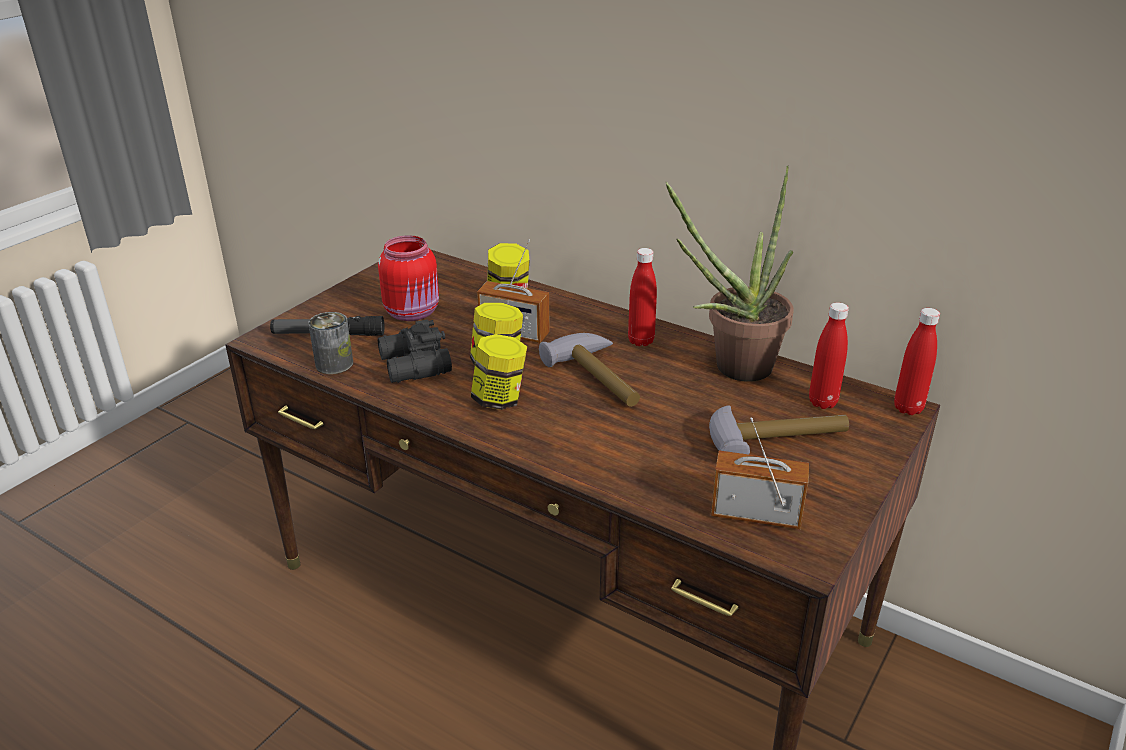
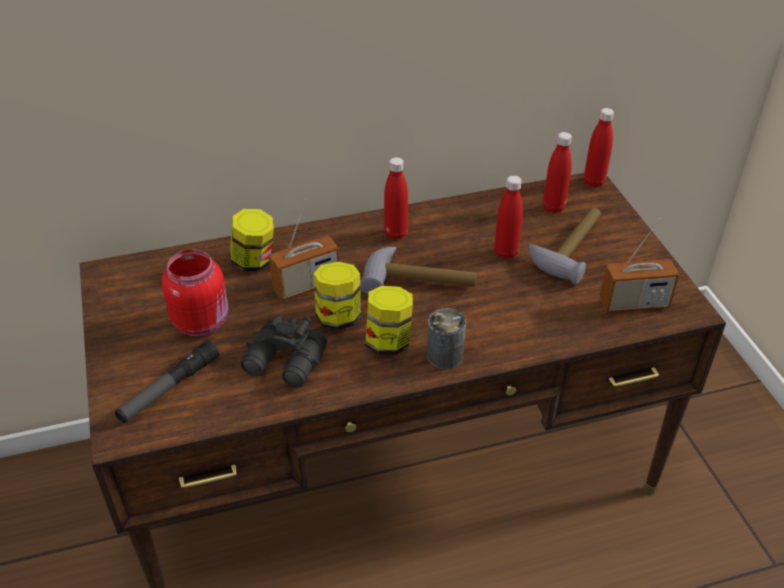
camera: 50 degrees left, 10 degrees up
can [308,312,353,374] -> can moved to [427,308,466,370]
potted plant [666,166,794,382] -> none
radio [711,417,809,529] -> radio turned 150 degrees counterclockwise [600,218,679,313]
none -> red bottle [494,175,523,259]

